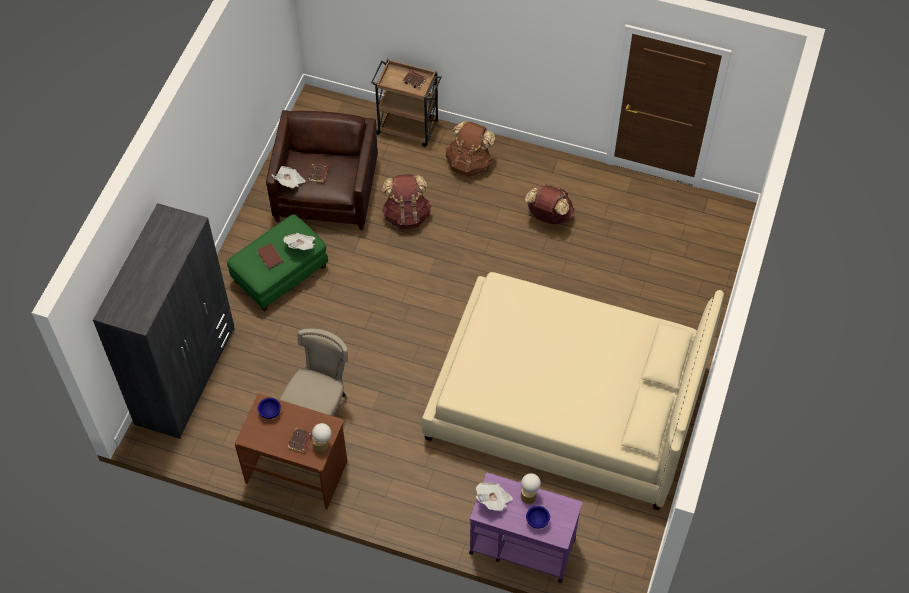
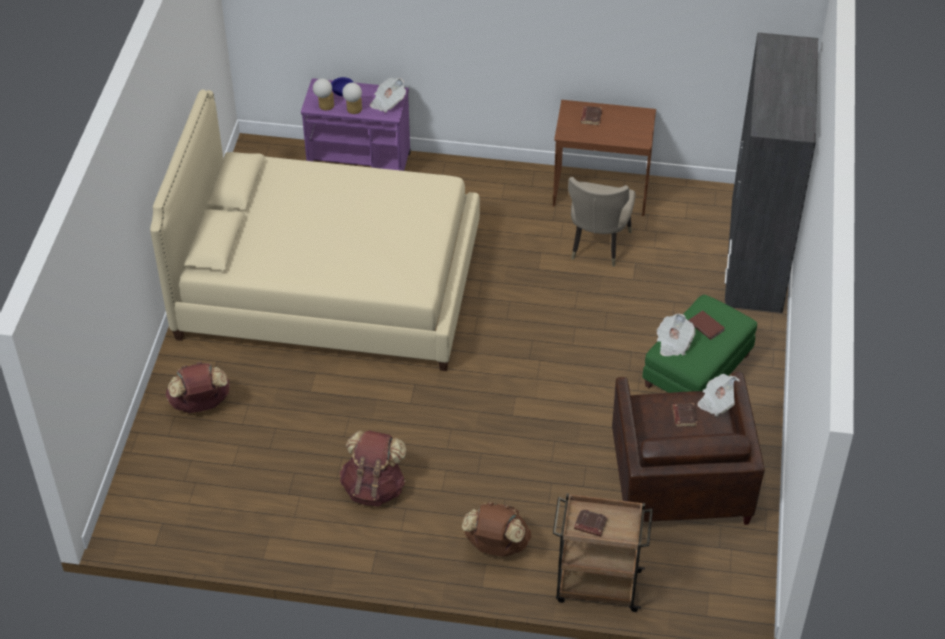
camera: 170 degrees right, 10 degrees down
blue bowl [258,397,281,419] -> none
table lamp [312,423,331,453] -> table lamp moved to [313,78,334,110]
brown backpack [382,174,431,229] -> brown backpack moved to [166,361,230,413]

